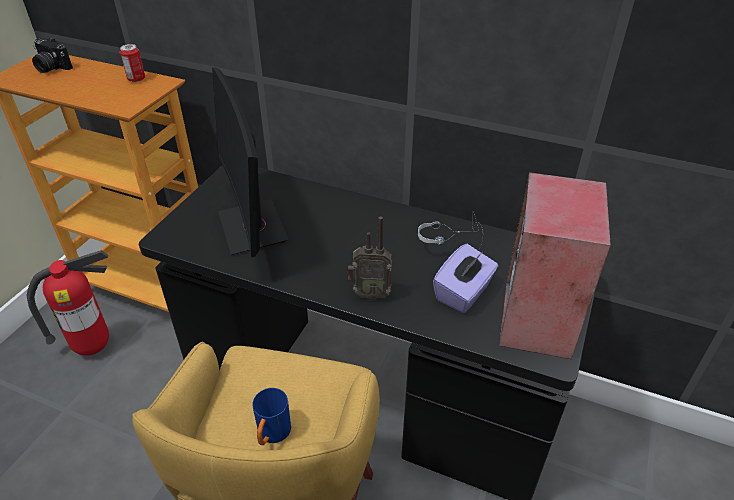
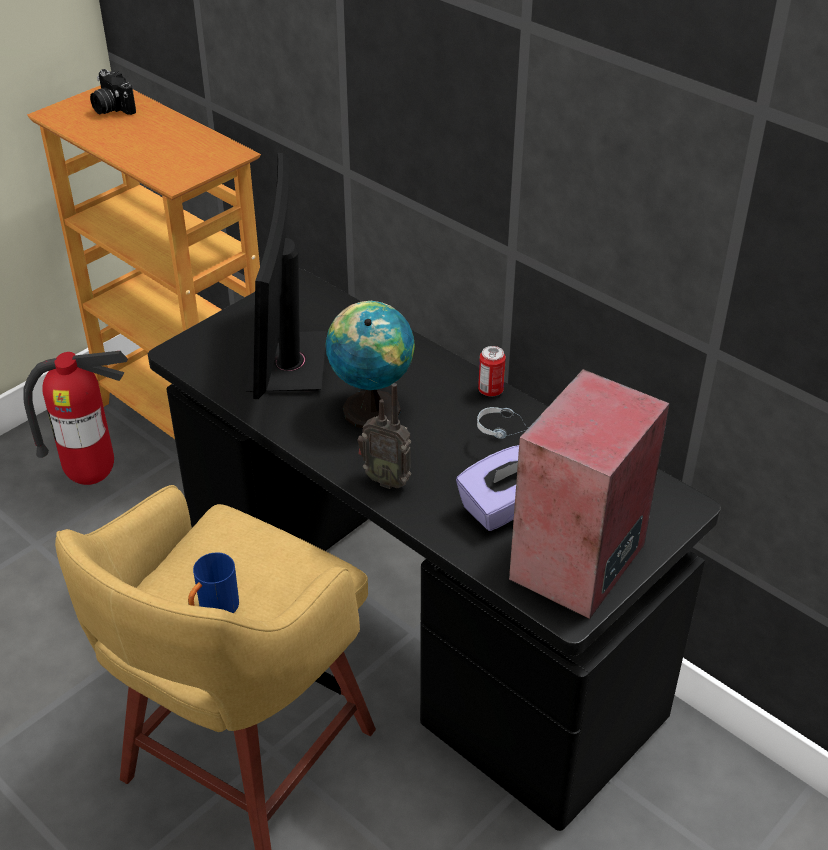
camera: 20 degrees right, 0 degrees up
can [120,44,145,82] -> can moved to [478,346,506,396]
none -> globe [326,301,415,428]

